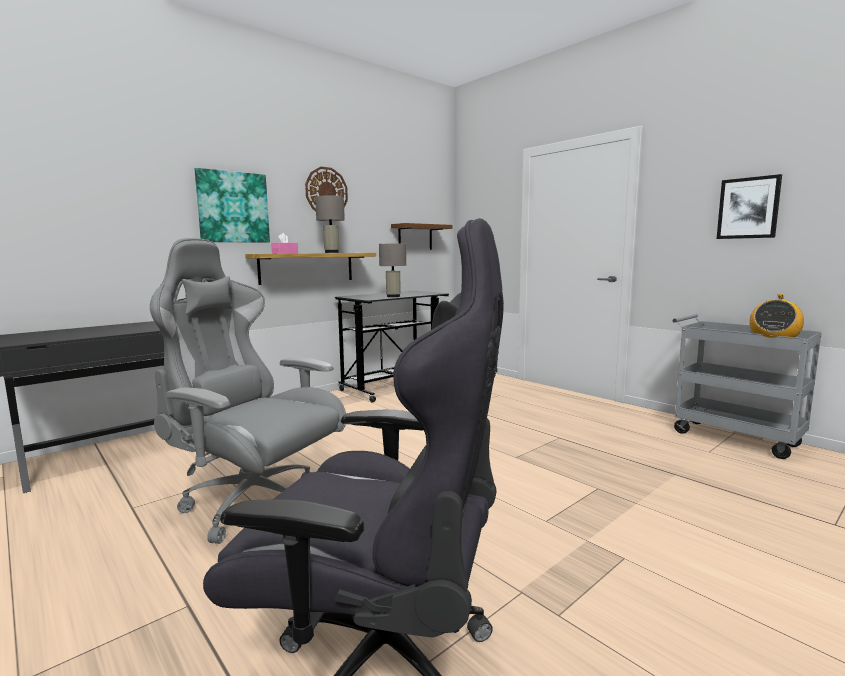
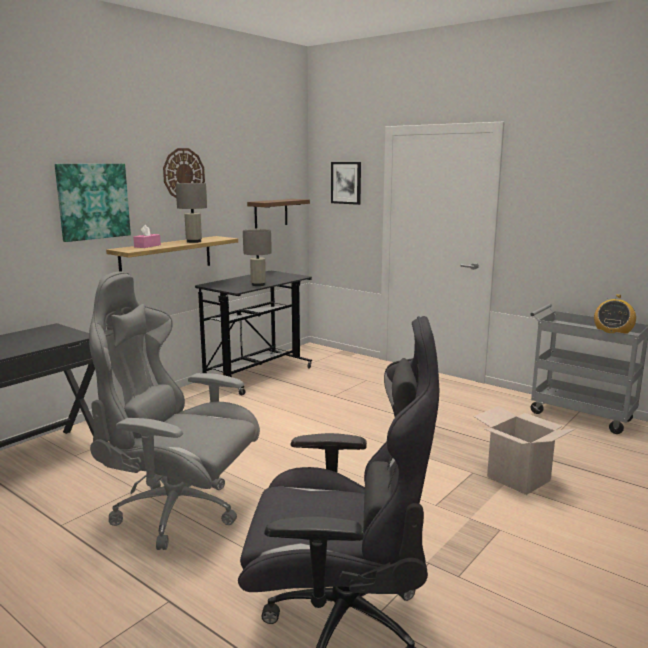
camera: 10 degrees left, 5 degrees up
picture [716,174,782,239] -> picture moved to [331,162,361,205]
none -> cardboard box [474,406,576,495]

